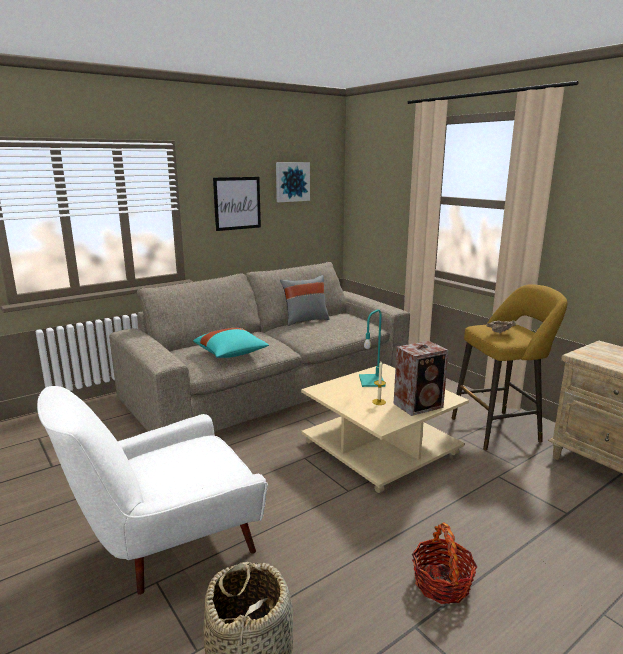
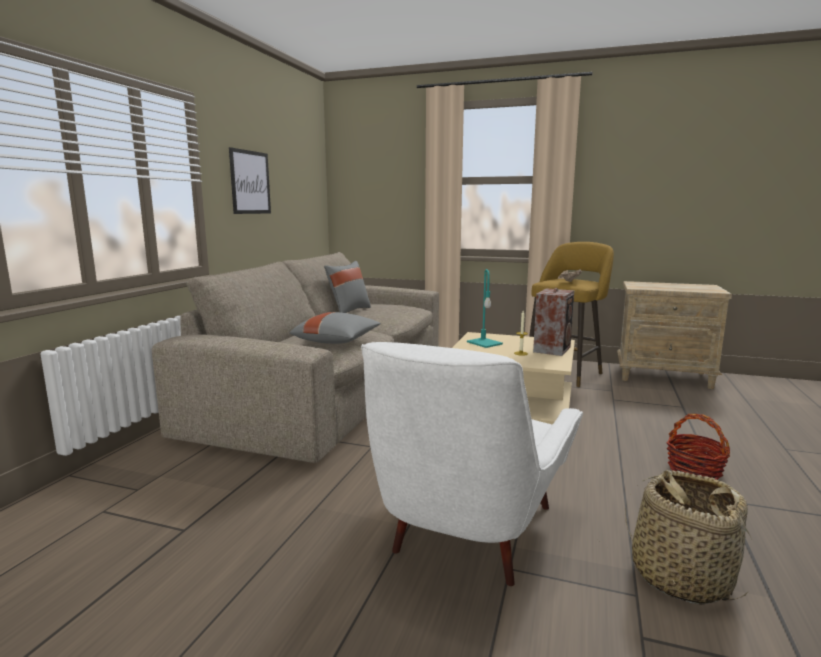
camera: 35 degrees left, 5 degrees down
turquoise pillow [193,328,269,358] -> grey pillow [290,312,381,344]
picture [276,162,310,202] -> none

